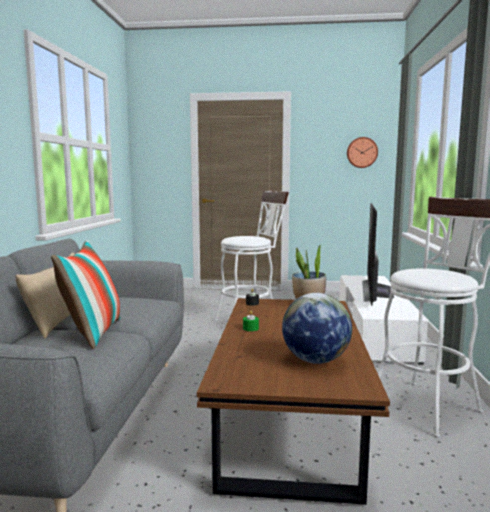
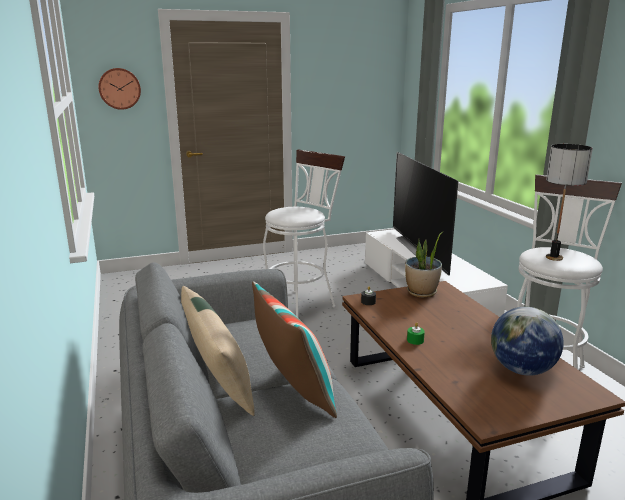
camera: 25 degrees left, 10 degrees up
wall clock [347,137,378,168] -> wall clock moved to [99,68,141,110]
none -> table lamp [546,144,593,261]

